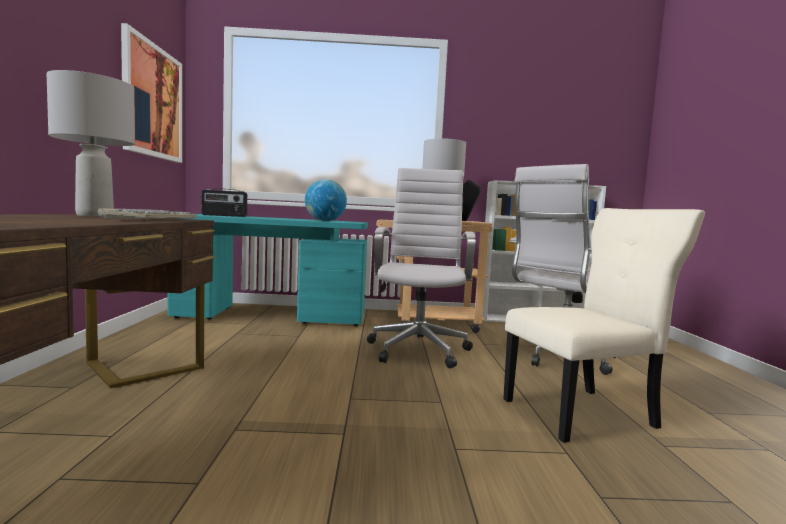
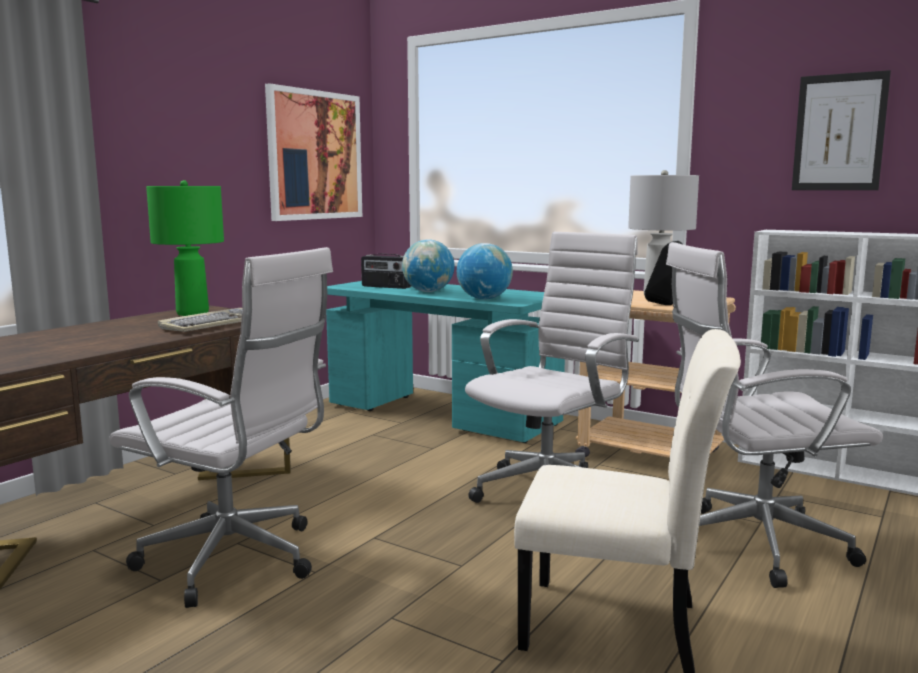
camera: 35 degrees right, 5 degrees up
grey table lamp [47,70,135,216] -> green table lamp [146,180,224,316]
none -> white office chair [109,247,333,608]
none -> globe [402,239,455,292]
none -> picture [792,70,891,190]

